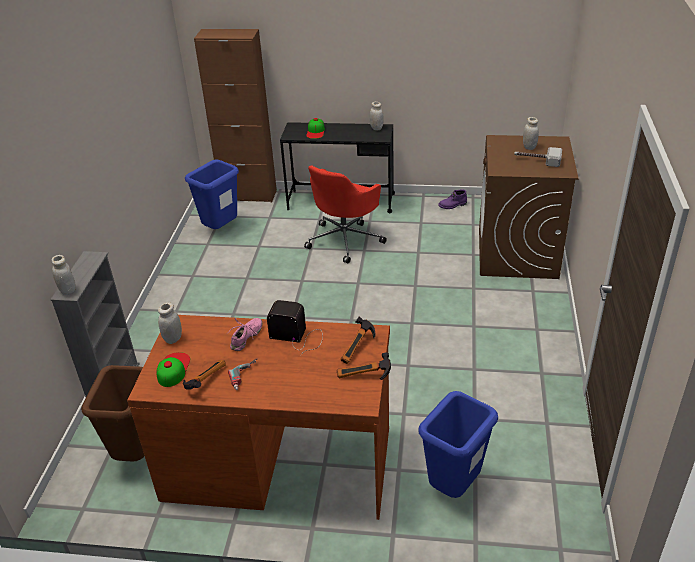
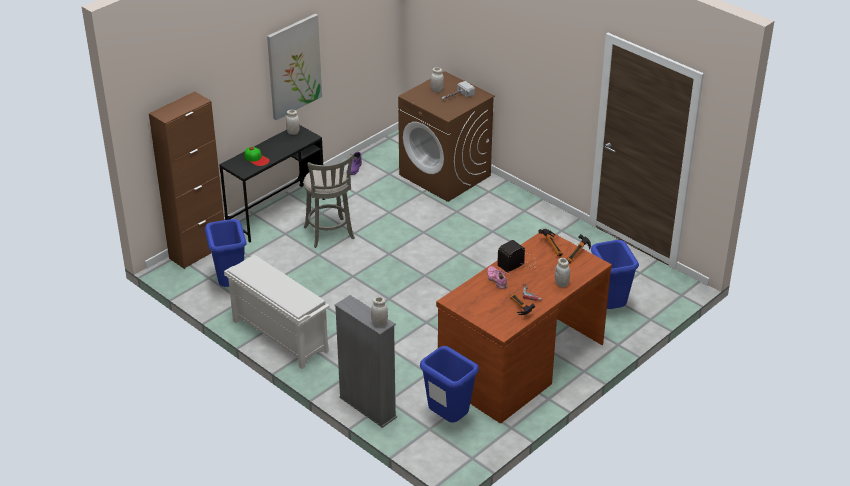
camera: 55 degrees left, 0 degrees up
brown trash can [81,365,144,462] -> blue trash can [420,346,479,422]
cap [156,352,190,387] -> none
white jar [158,302,182,344] -> white jar moved to [555,258,570,287]
red office chair [304,166,387,264] -> grey stool [304,153,355,248]
none -> white shoe rack [224,255,330,369]
none -> picture [267,14,322,120]

